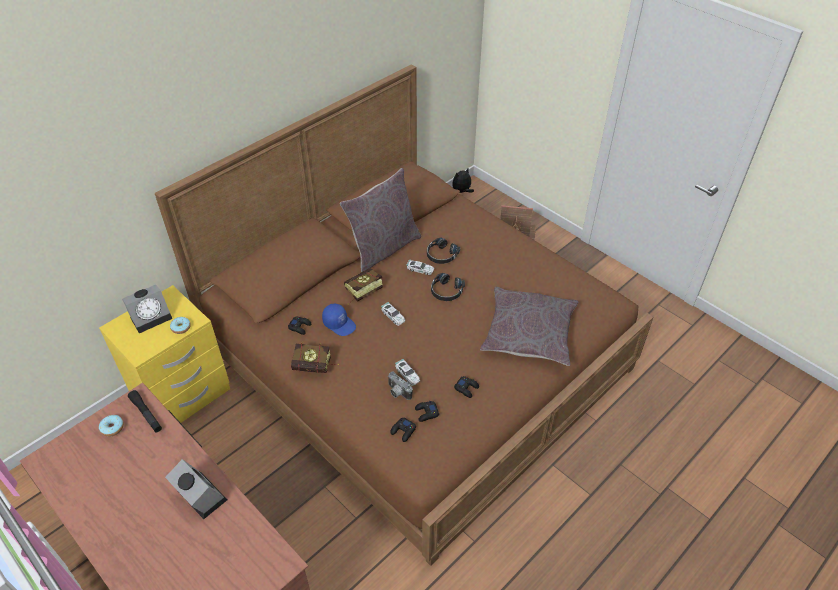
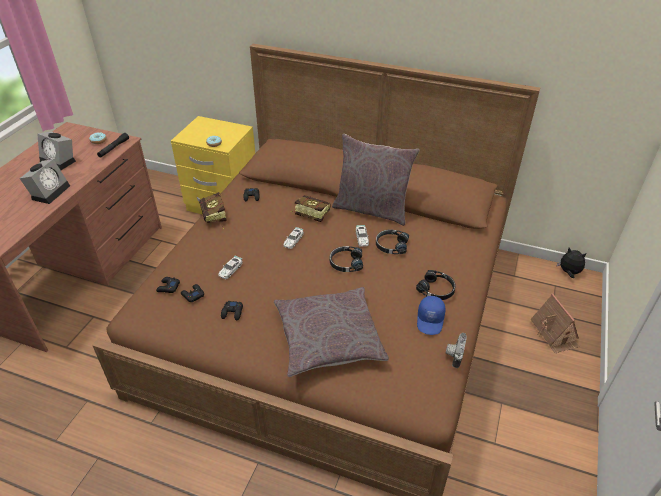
camera: 65 degrees right, 5 degrees down
alarm clock [122,285,172,333] -> alarm clock moved to [37,132,76,170]
blue cap [322,304,356,336] -> blue cap moved to [417,296,446,335]
camera [388,371,413,400] -> camera moved to [446,333,467,368]
none -> black headphones [416,270,456,300]

